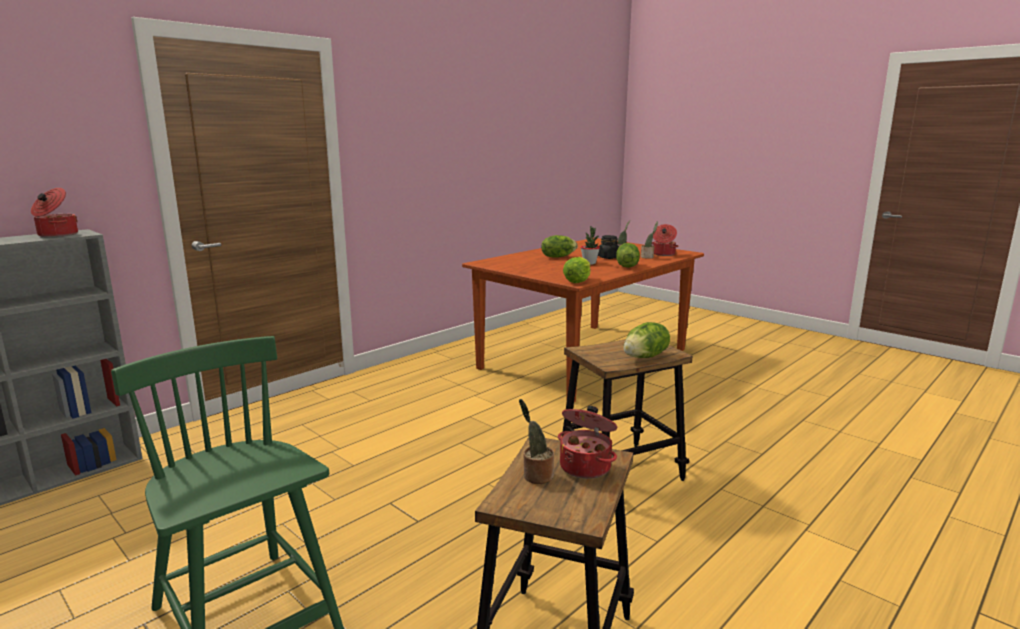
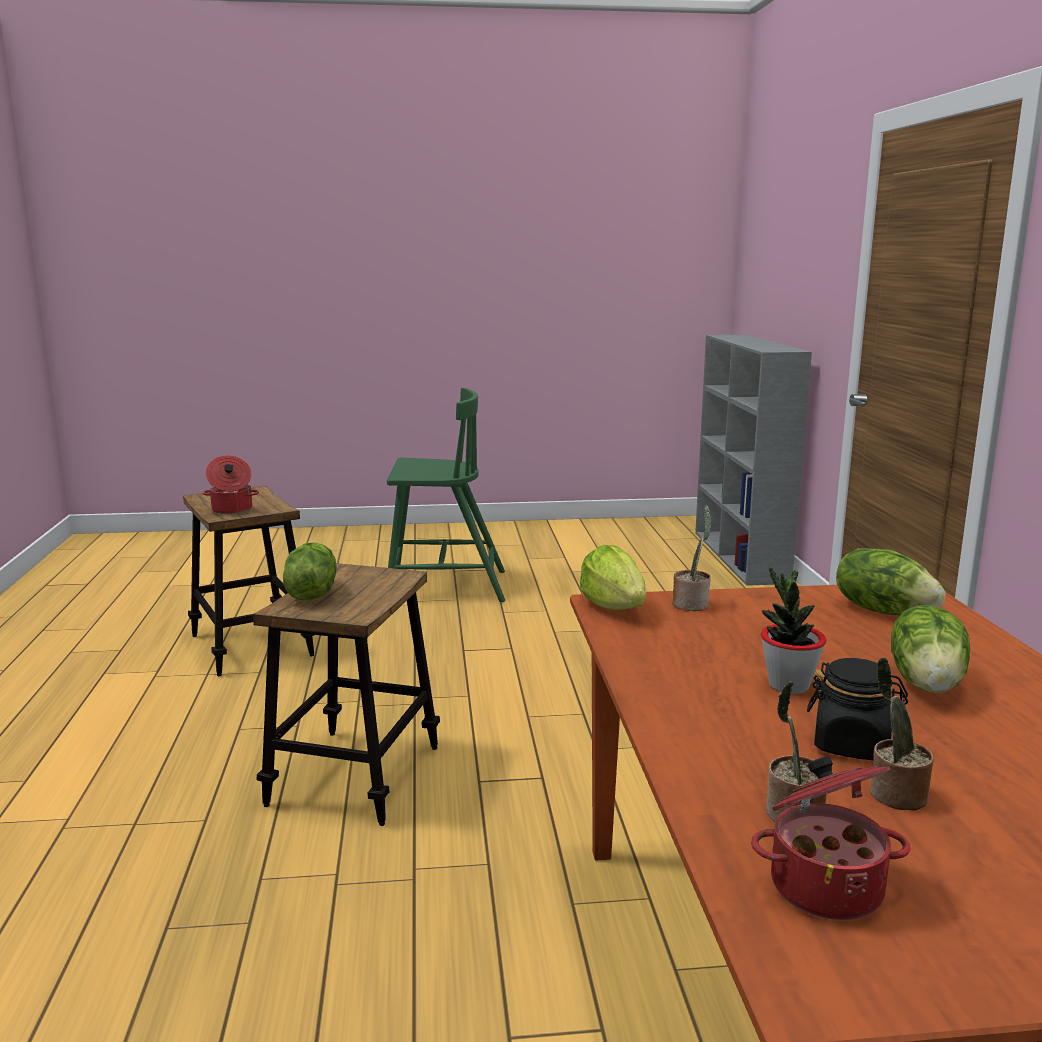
camera: 130 degrees right, 0 degrees up
cooking pot [31,188,78,237] -> none
potted plant [519,399,554,484] -> potted plant moved to [673,505,711,611]
lettuce [616,243,640,268] -> lettuce moved to [836,548,945,615]

